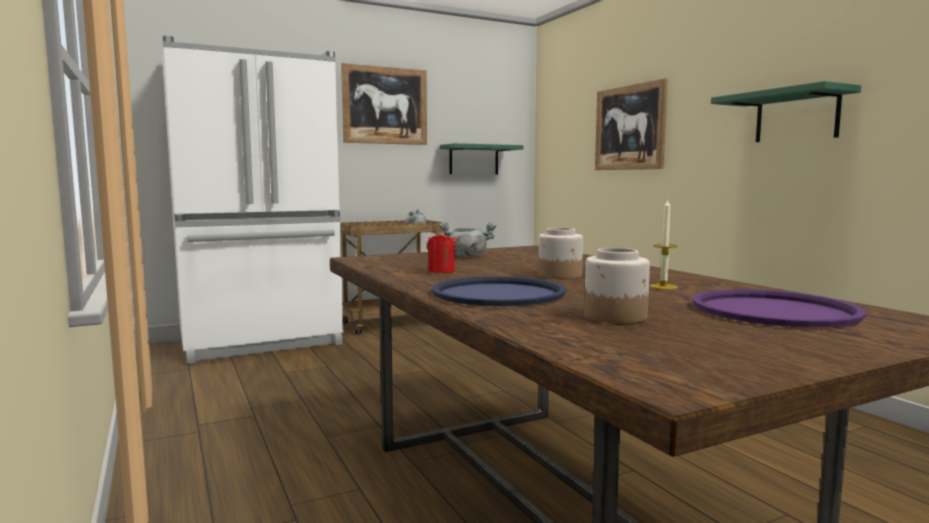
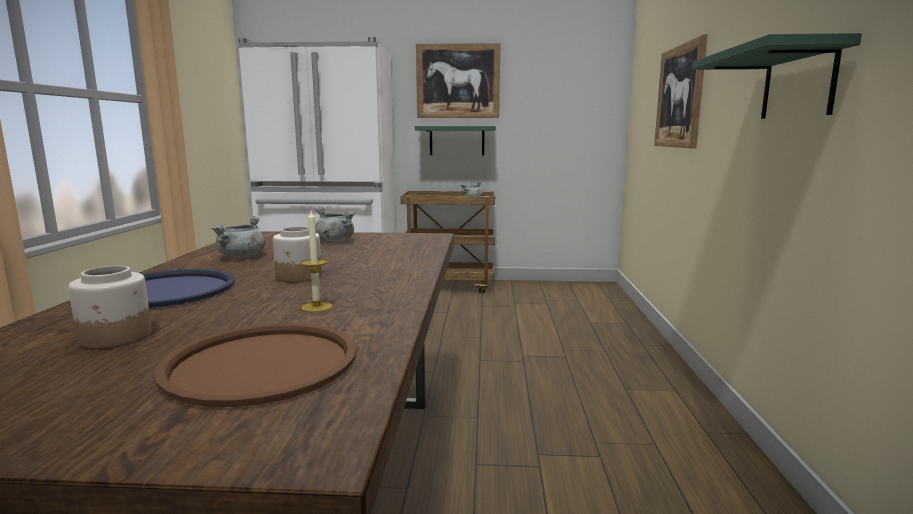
camera: 30 degrees right, 5 degrees up
red candle [427,231,456,273] -> grey cooking pot [212,216,265,258]
green shelf [440,143,524,174] -> green shelf moved to [415,126,496,155]
purple tray [692,289,866,327] -> brown tray [154,323,357,407]

